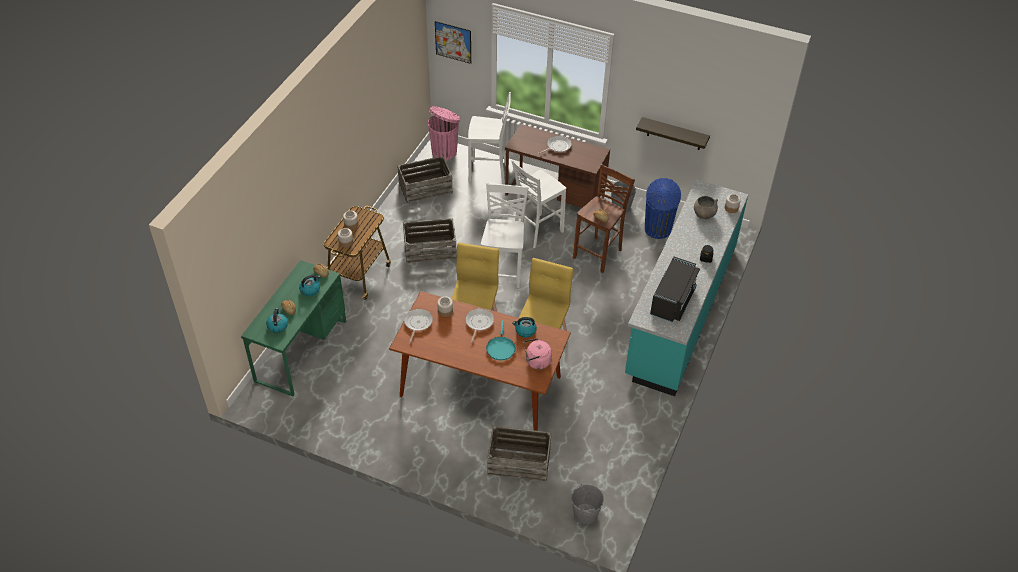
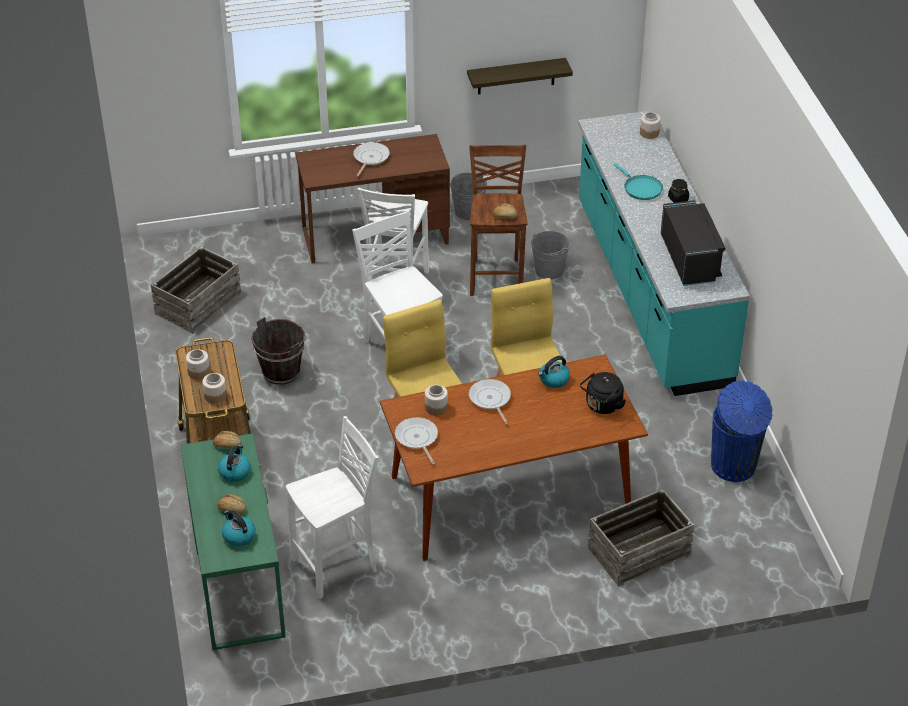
camera: 35 degrees left, 5 degrees down
crate [403,218,457,264] -> brown bucket [251,317,305,385]
pink trash can [428,106,460,160] -> none
picture [435,21,471,64] -> none
white stool [468,92,511,184] -> white stool moved to [286,416,379,599]
turquoise frying pan [486,321,516,360] -> turquoise frying pan moved to [614,163,663,200]
pink kettle [524,338,552,369] -> black kettle [580,372,626,414]
grey bucket [571,484,604,524] -> grey bucket moved to [531,231,570,280]
blue trash can [645,178,681,239] -> blue trash can moved to [711,381,773,482]
grey bowl [694,196,718,219] -> none

